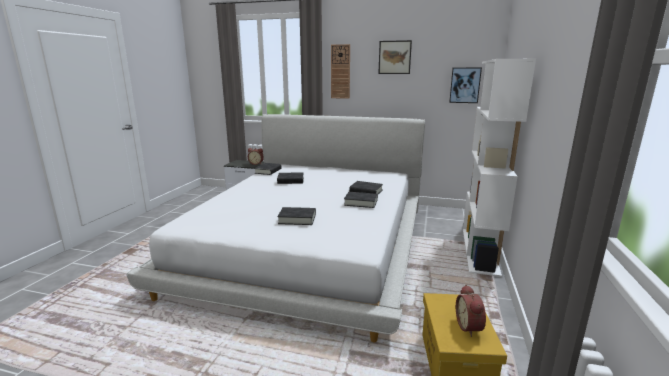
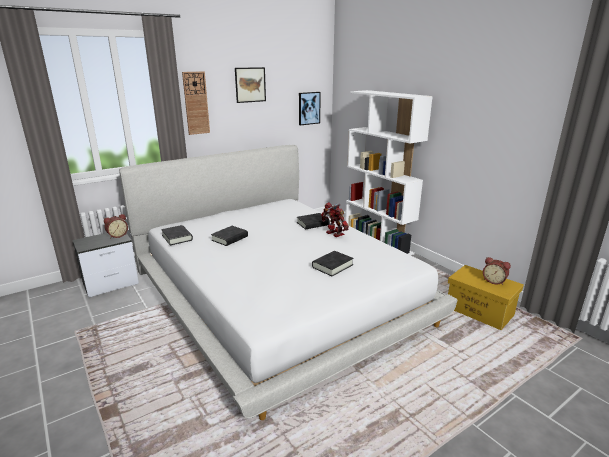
camera: 50 degrees left, 5 degrees up
black book [344,192,378,208] -> toy robot [321,202,349,237]

